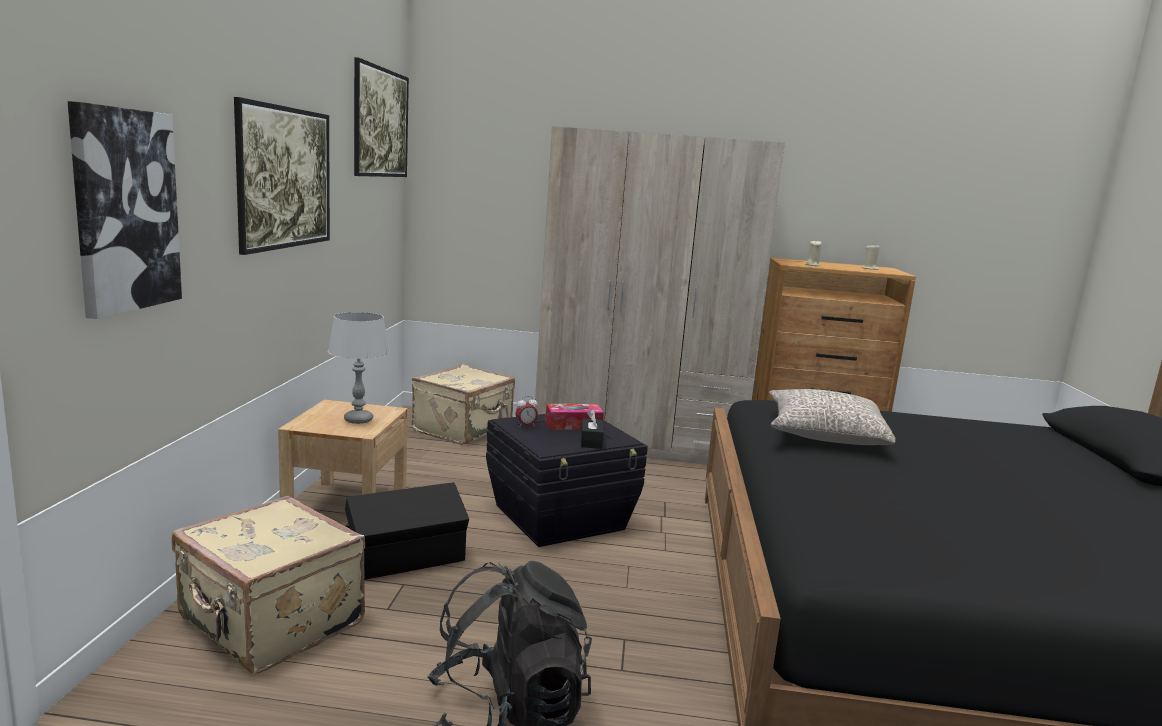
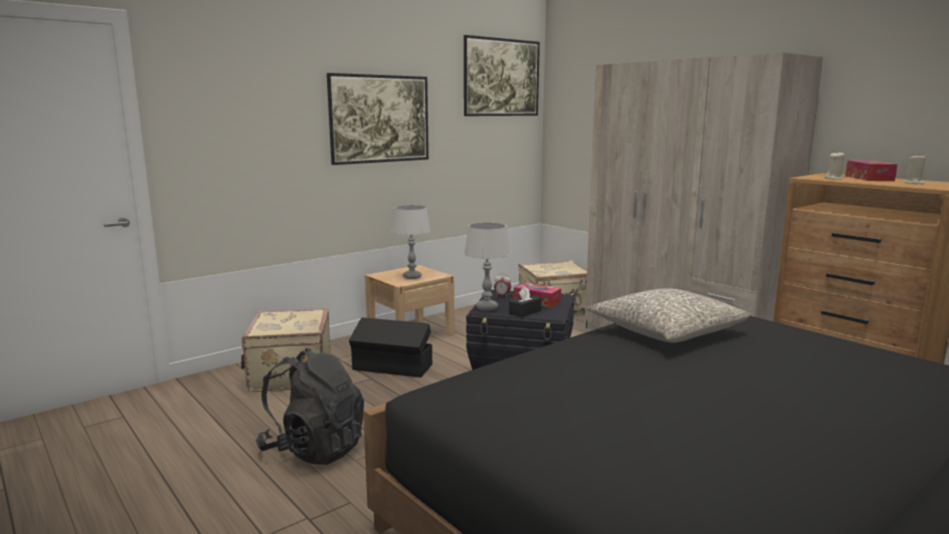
camera: 45 degrees right, 0 degrees up
picture [68,101,182,319] -> none
none -> grey table lamp [464,223,511,311]
none -> tissue box [845,160,897,181]

